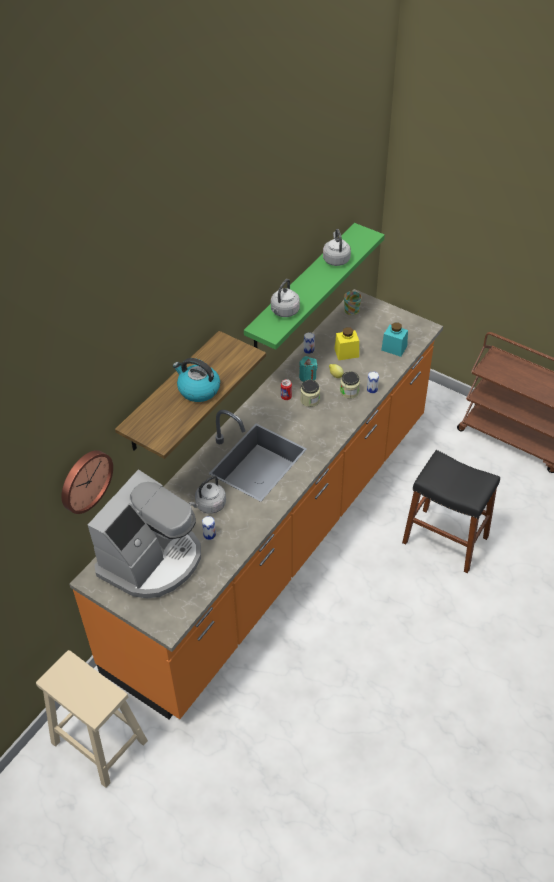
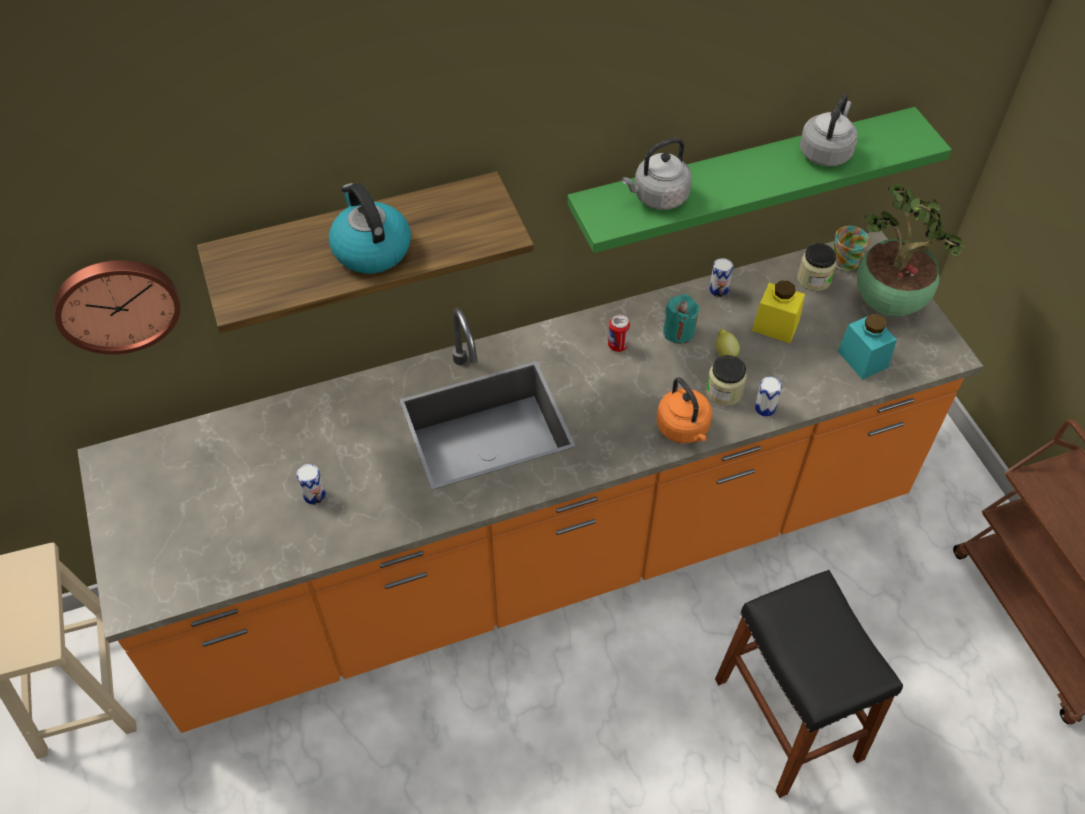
camera: 35 degrees right, 5 degrees up
coffee machine [88,470,201,598] -> none
grey kettle [189,476,226,514] -> none
jar [300,380,320,407] -> jar moved to [797,243,837,291]
none -> orange kettle [657,377,712,443]
none -> potted plant [857,183,965,317]

